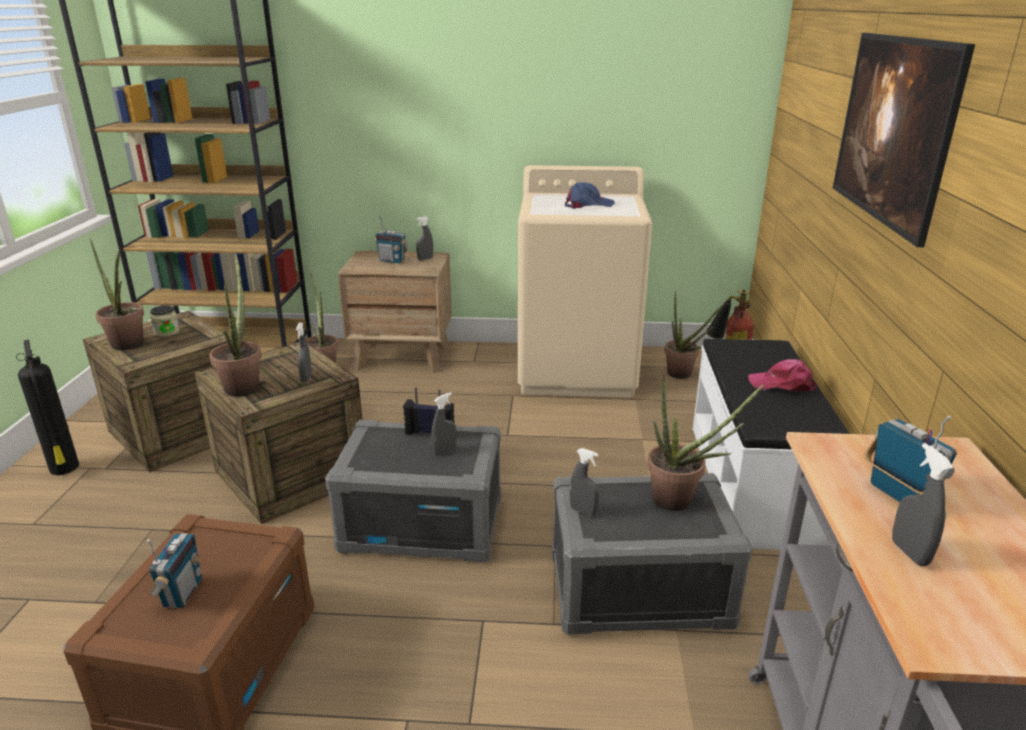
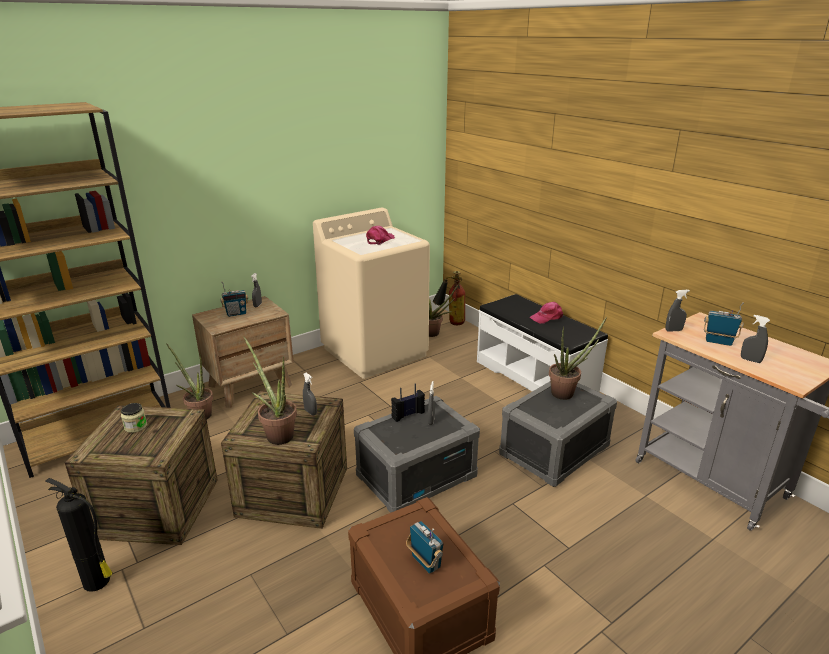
camera: 40 degrees left, 0 degrees up
potted plant [90,238,144,350] -> none
blue cap [565,182,615,209] -> pink cap [366,226,395,245]
grey spray bottle [570,448,600,516] -> grey spray bottle moved to [666,290,690,332]
picture [833,33,975,247] -> none

